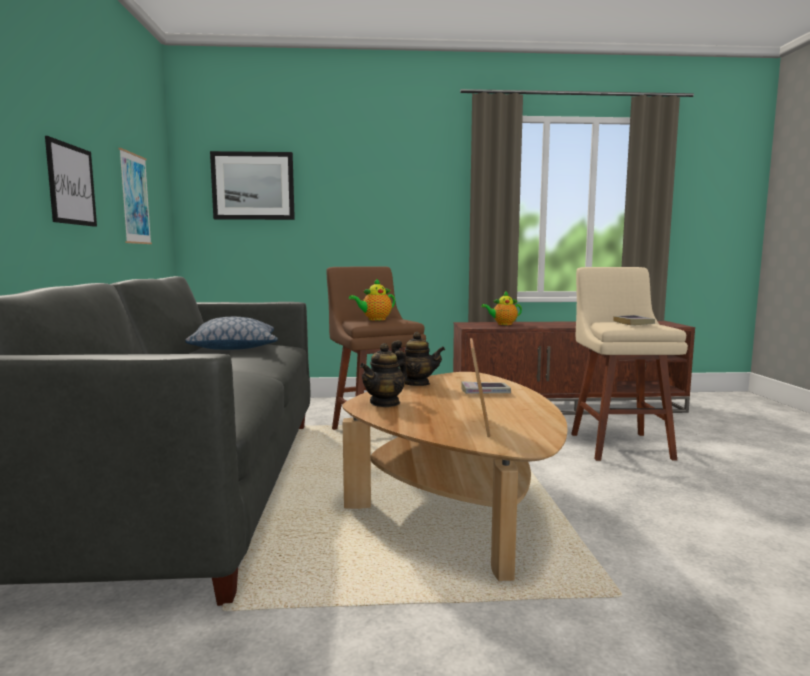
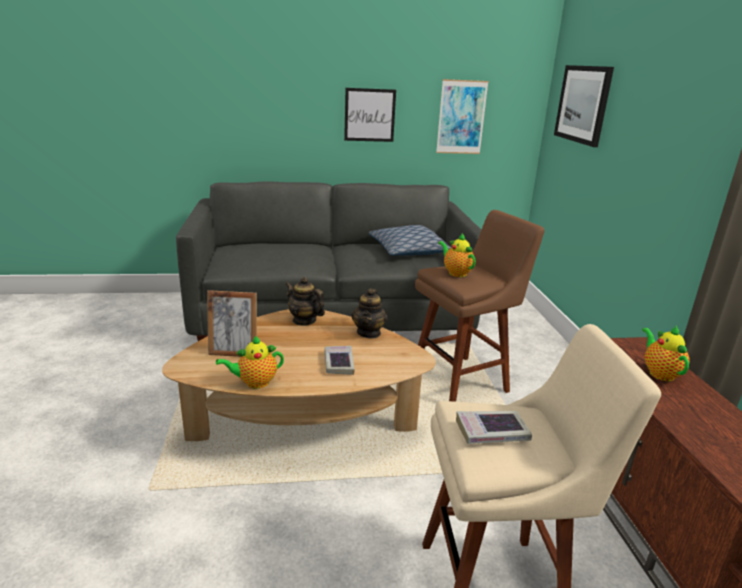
camera: 85 degrees right, 15 degrees up
none -> teapot [216,335,284,389]

